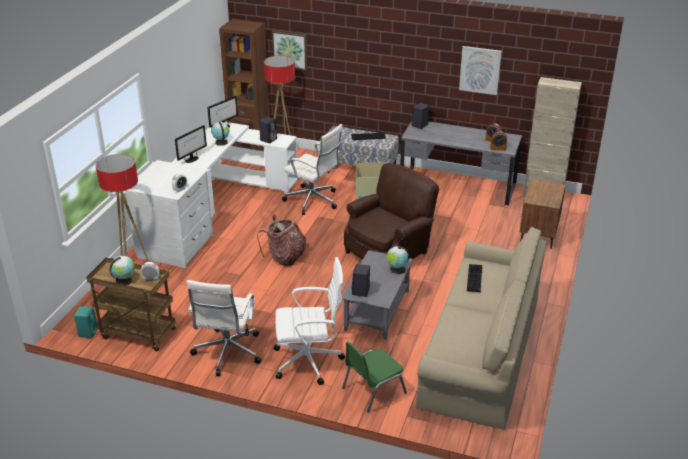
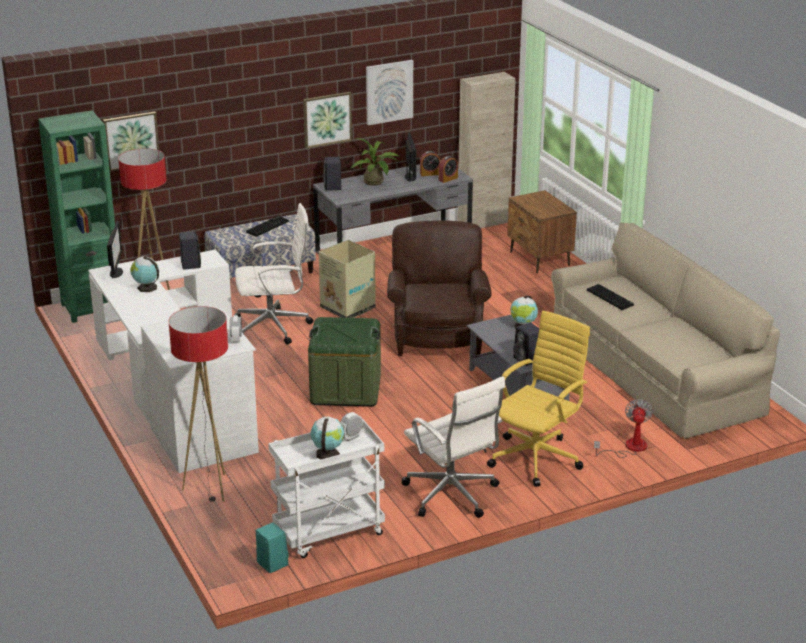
camera: 45 degrees left, 5 degrees down
brown cart [86,258,176,351] -> white cart [268,420,385,558]
monitor [175,125,207,163] -> monitor moved to [405,132,416,182]
brown bookcase [219,19,270,151] -> green bookcase [38,110,119,323]
backpack [257,214,306,266] -> green storage box [308,317,381,407]
white office chair [273,257,345,385] -> yellow office chair [487,310,590,487]
green chair [342,341,407,413] -> fan [594,399,653,458]
none -> picture [303,92,352,149]
none -> potted plant [351,138,400,186]

